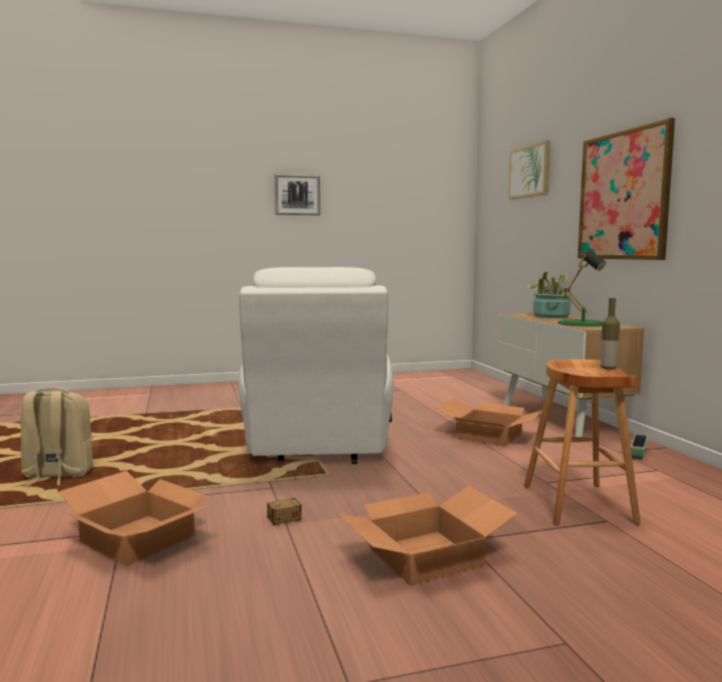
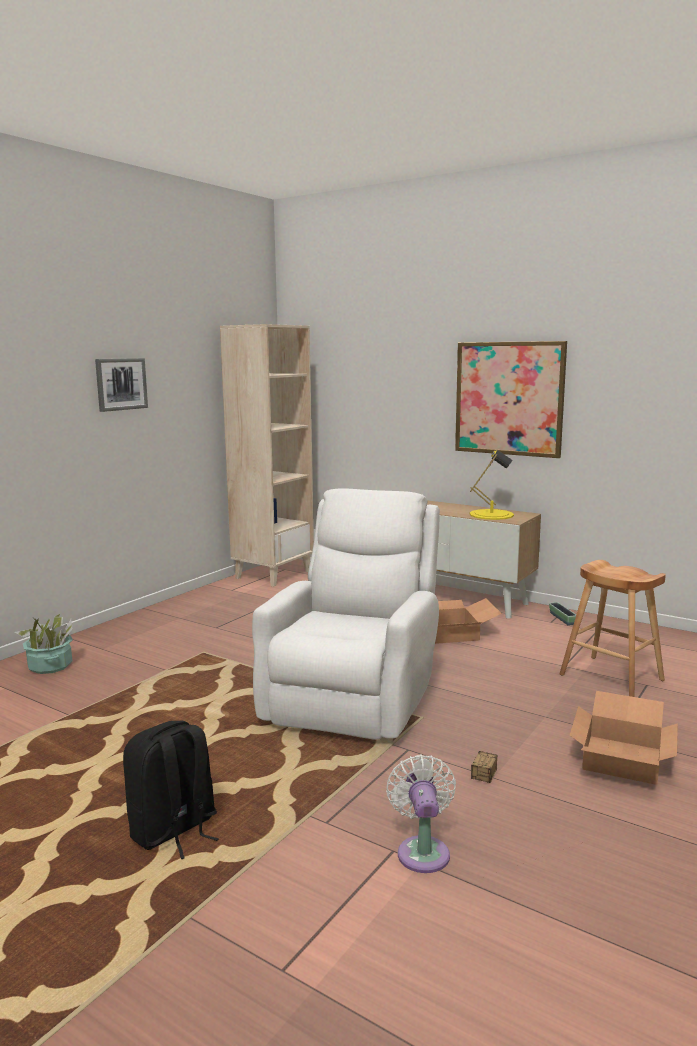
camera: 40 degrees left, 5 degrees up
beige backpack [21,388,93,486] -> black backpack [123,721,219,859]
cardboard box [59,471,217,566] -> white fan [386,754,456,873]
white armchair [238,267,394,464] -> white armchair turned 120 degrees counterclockwise [252,488,440,740]
picture [508,140,551,200] -> none
potted plant [527,272,574,318] -> potted plant moved to [14,614,73,674]
green table lamp [558,250,606,327] -> yellow table lamp [470,450,514,520]
bottle [601,298,620,369] -> none
none -> beige bookcase [220,324,314,587]

